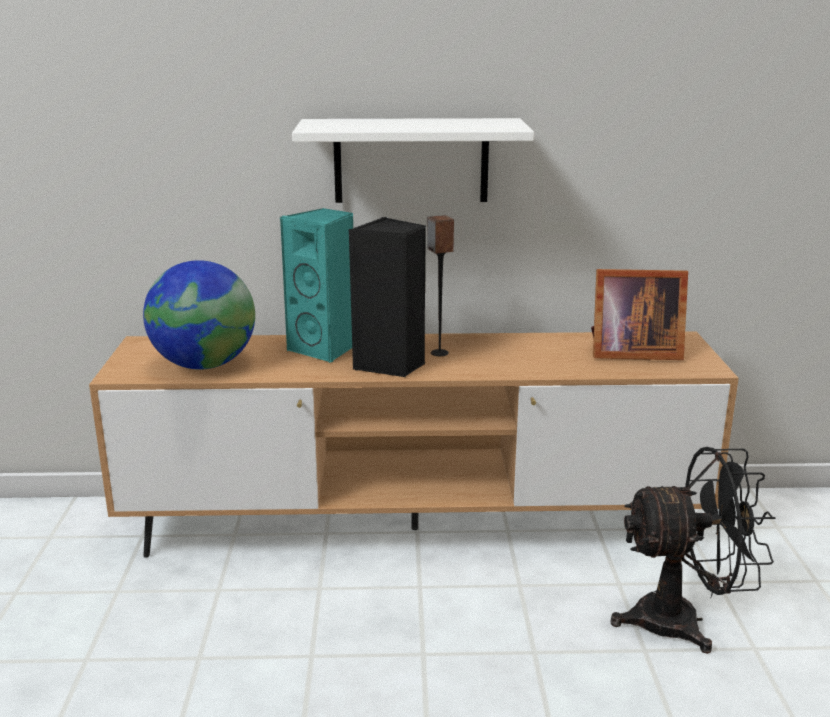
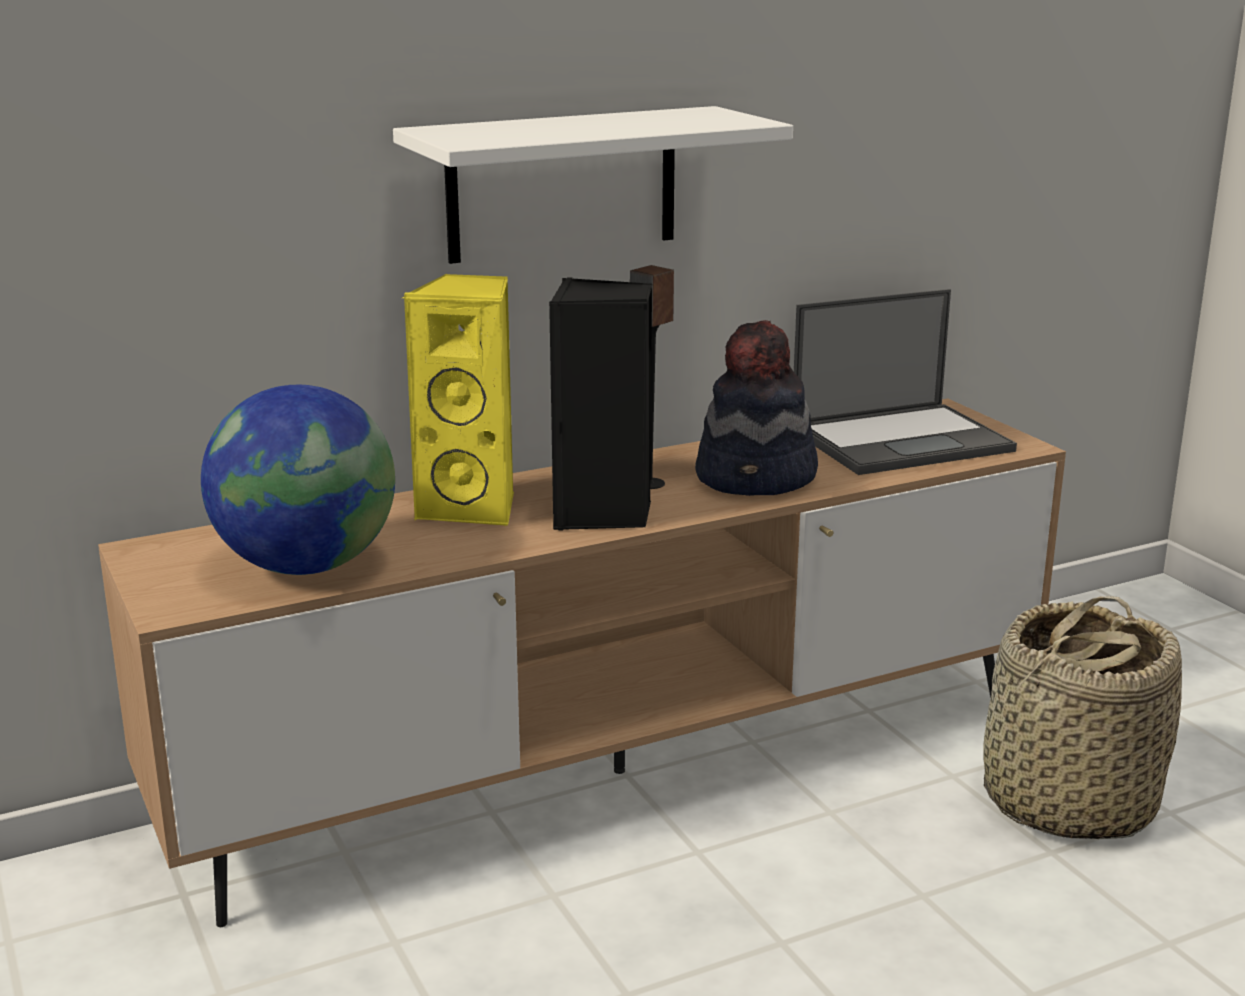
camera: 25 degrees left, 0 degrees up
turquoise speaker [279,208,353,363] -> yellow speaker [402,274,514,526]
picture frame [591,269,688,360] -> laptop [794,289,1017,475]
black fan [610,447,775,654] -> basket [983,596,1182,839]
none -> hat [695,320,818,496]

